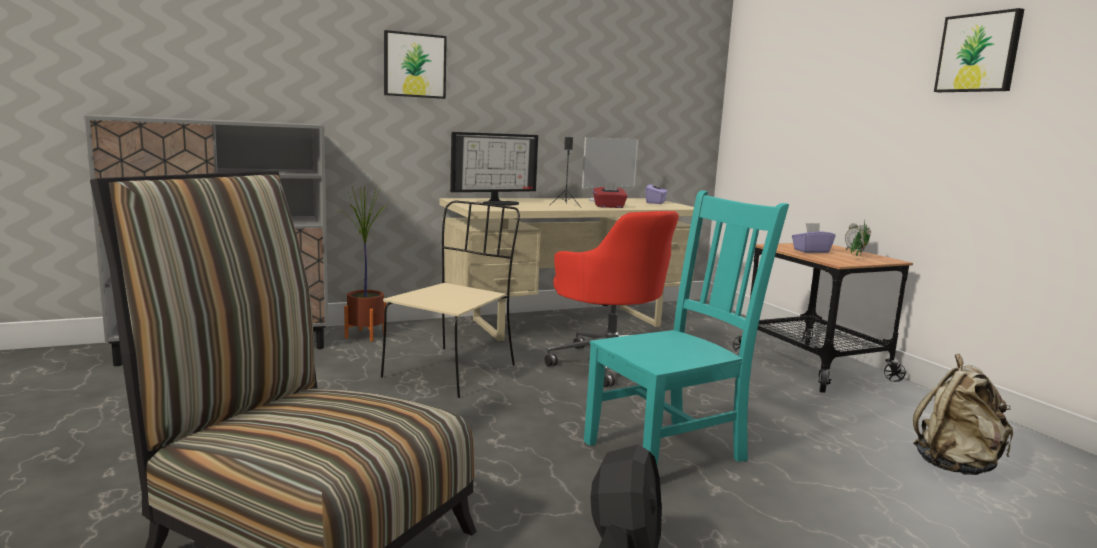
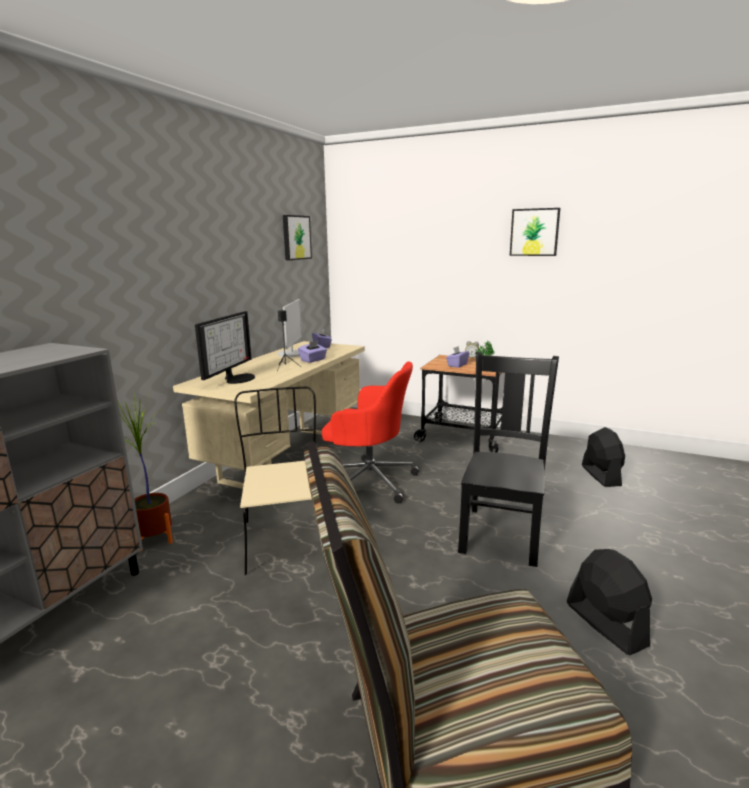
camera: 40 degrees left, 5 degrees up
picture [384,30,447,99] -> picture moved to [283,215,312,260]
turquoise chair [584,190,789,464] -> black chair [458,352,559,567]
red tissue box [593,182,628,208] -> purple tissue box [298,340,327,363]
beige backpack [913,354,1013,475] -> black fan [582,427,625,487]

